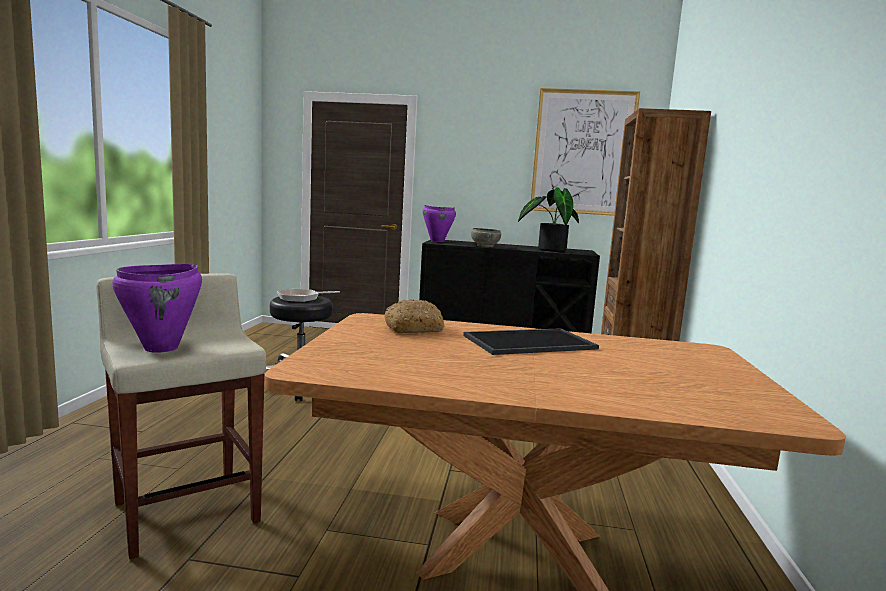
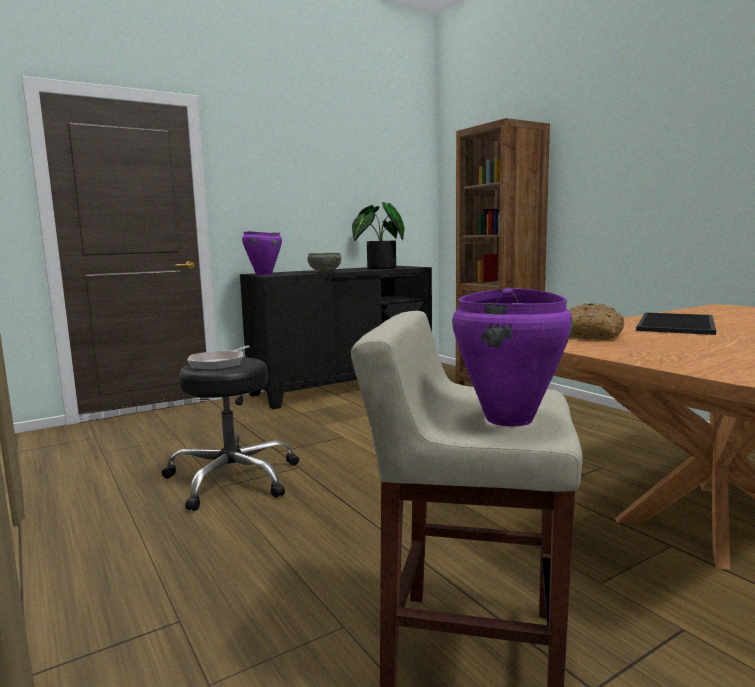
camera: 40 degrees left, 0 degrees up
picture [531,88,640,216] -> none

